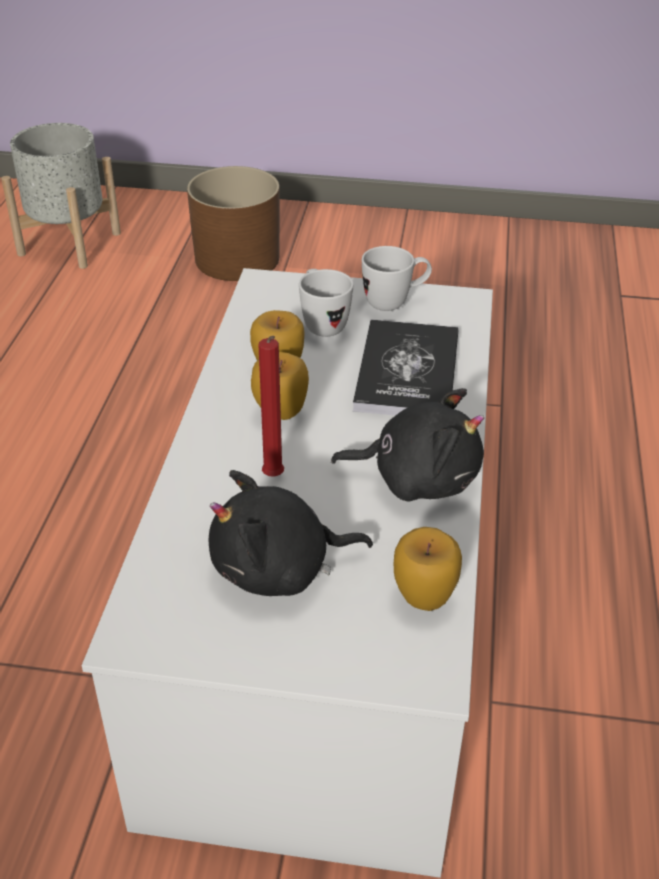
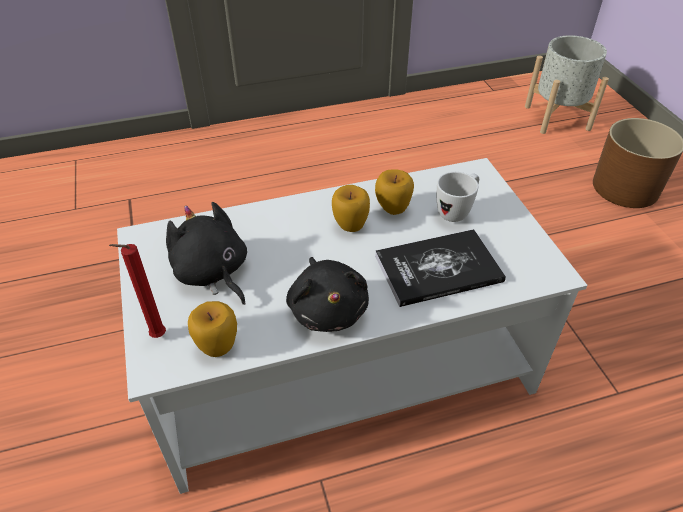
camera: 65 degrees right, 5 degrees up
red candle [258,336,284,477] -> red candle moved to [109,244,166,338]
white mug [362,246,432,311] -> none

